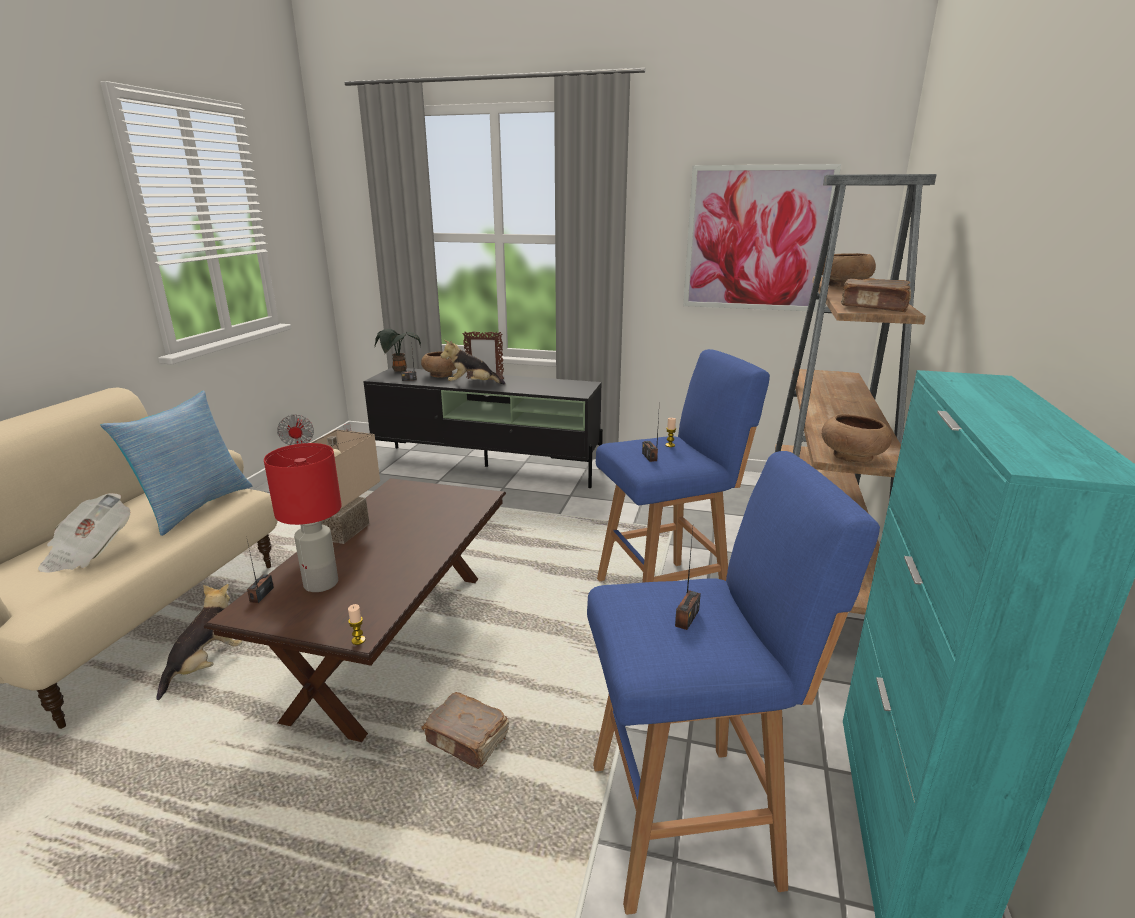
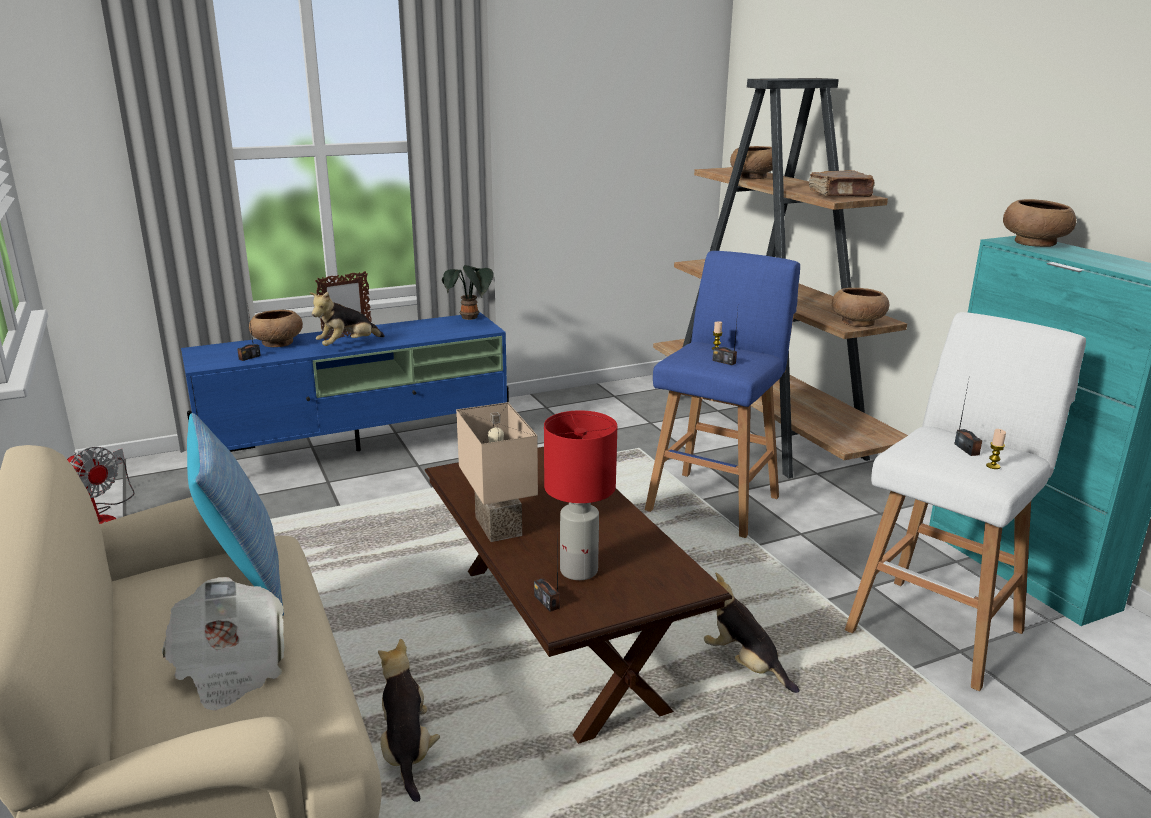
camera: 40 degrees left, 0 degrees up
candle [348,604,366,645] -> candle moved to [986,429,1006,469]
black tv stand [363,368,603,488] -> blue tv stand [181,313,509,452]
potted plant [375,329,421,372] -> potted plant moved to [442,265,494,320]
brown book [421,692,509,769] -> plush toy [704,573,799,693]
blue stool [587,451,880,915] -> white stool [845,312,1086,691]
picture [683,164,841,312] -> none
none -> brown bowl [1003,199,1076,247]

